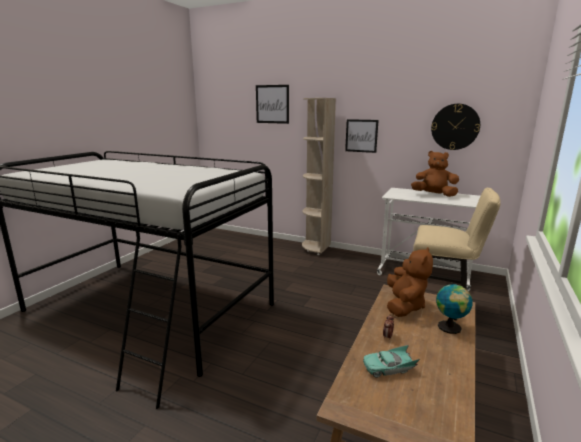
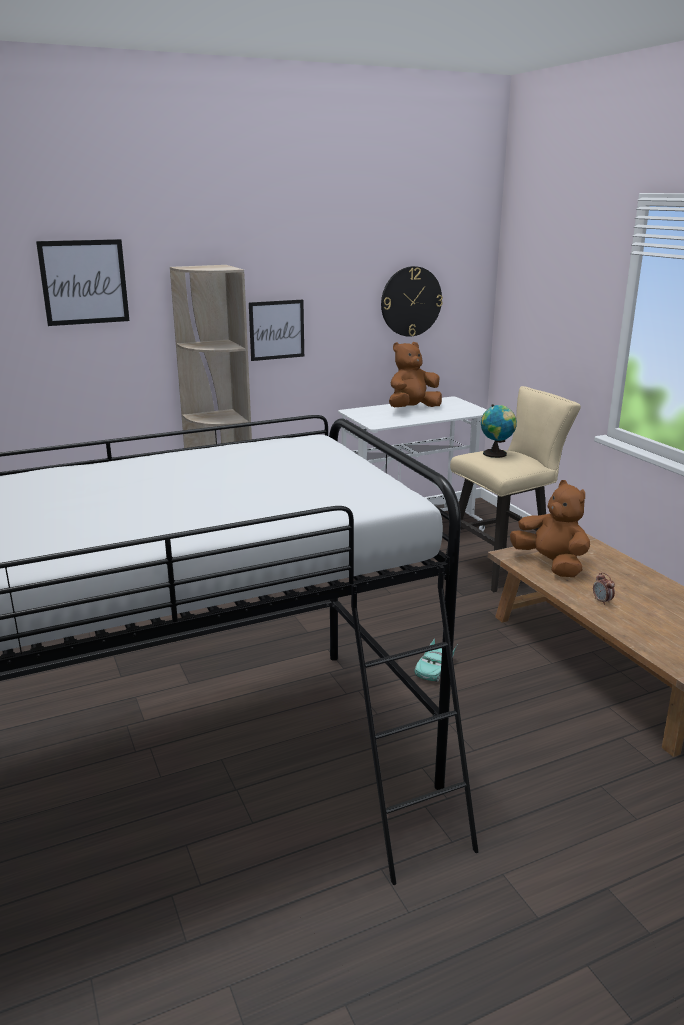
camera: 50 degrees left, 5 degrees up
turquoise toy car [363,345,420,378] -> turquoise toy car moved to [414,638,457,682]
globe [436,283,473,334] -> globe moved to [481,404,517,458]

